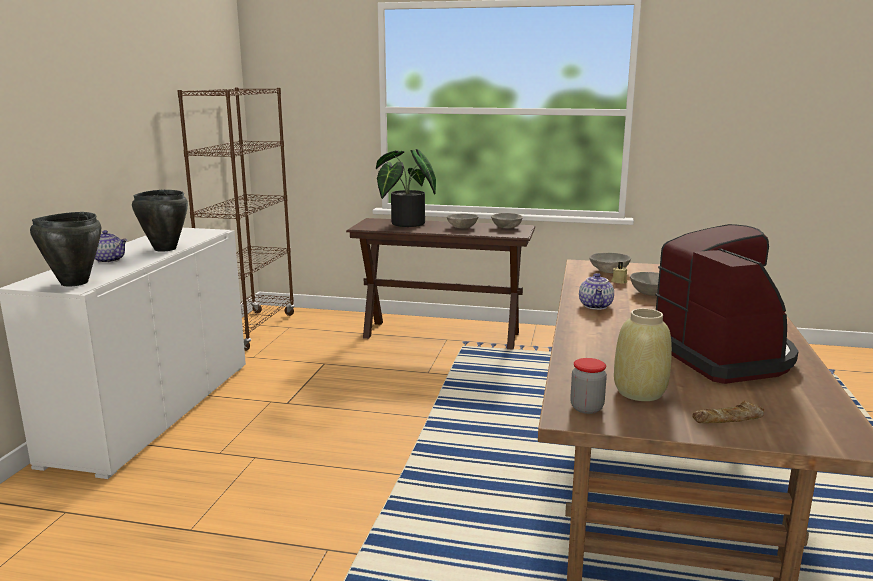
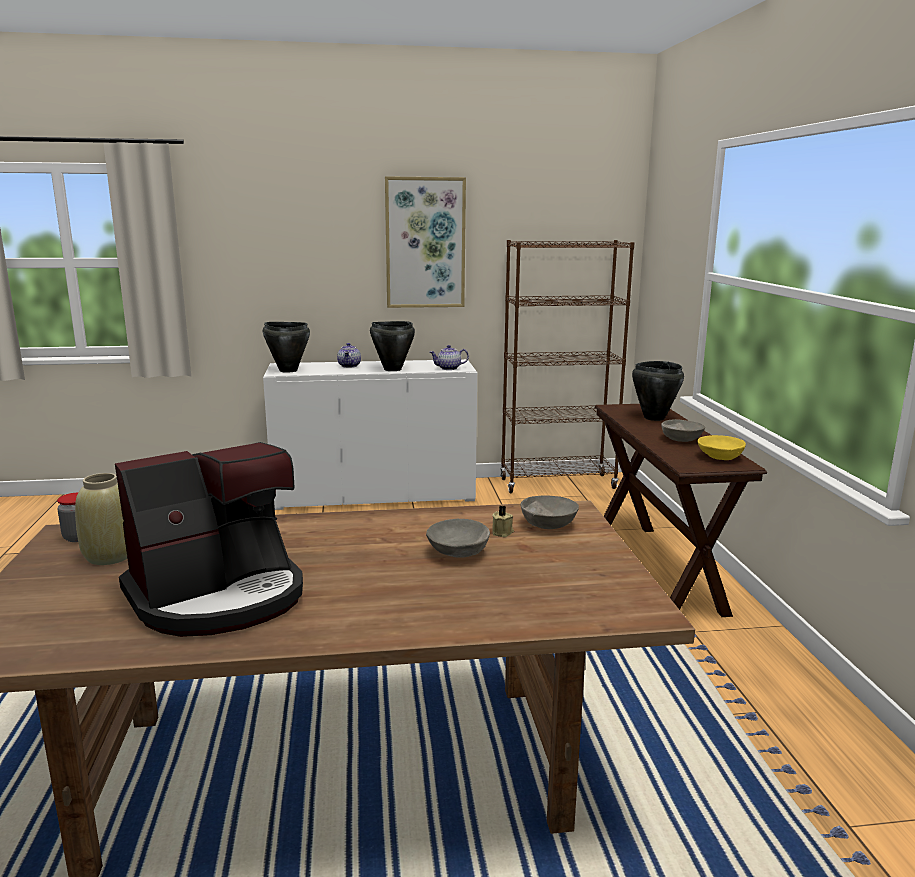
camera: 70 degrees right, 0 degrees up
potted plant [376,149,436,227] -> black cooking pot [632,361,684,421]
grey bowl [491,213,523,228] -> yellow bowl [697,435,746,460]
teapot [579,273,614,310] -> teapot moved to [430,345,469,370]
bread [692,401,764,423] -> none
none -> picture [385,176,466,308]

